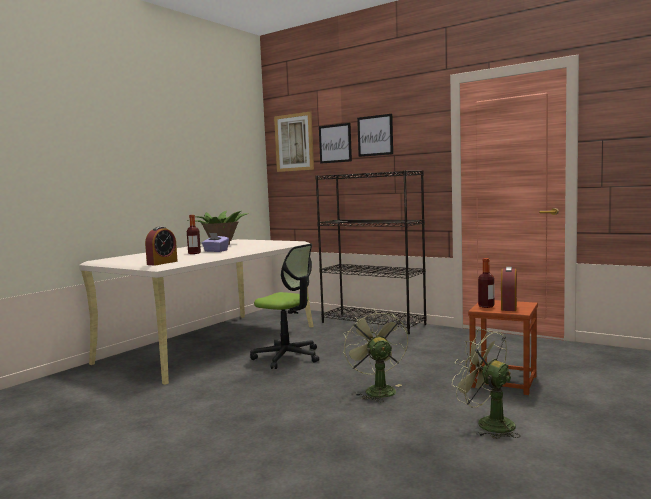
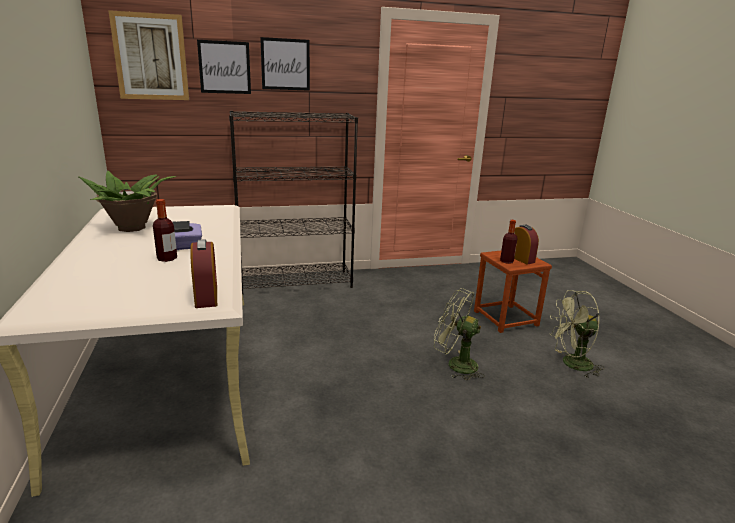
camera: 50 degrees left, 15 degrees up
office chair [250,244,319,369] -> none

